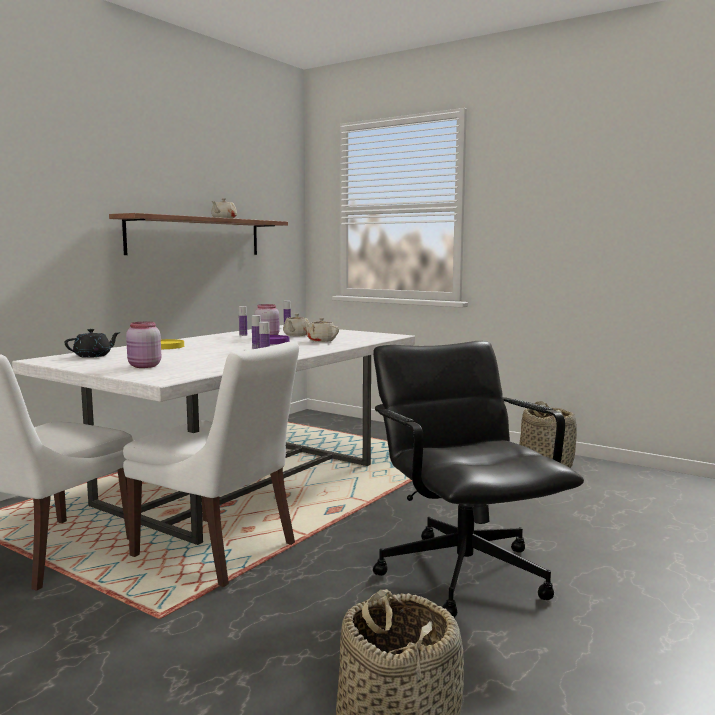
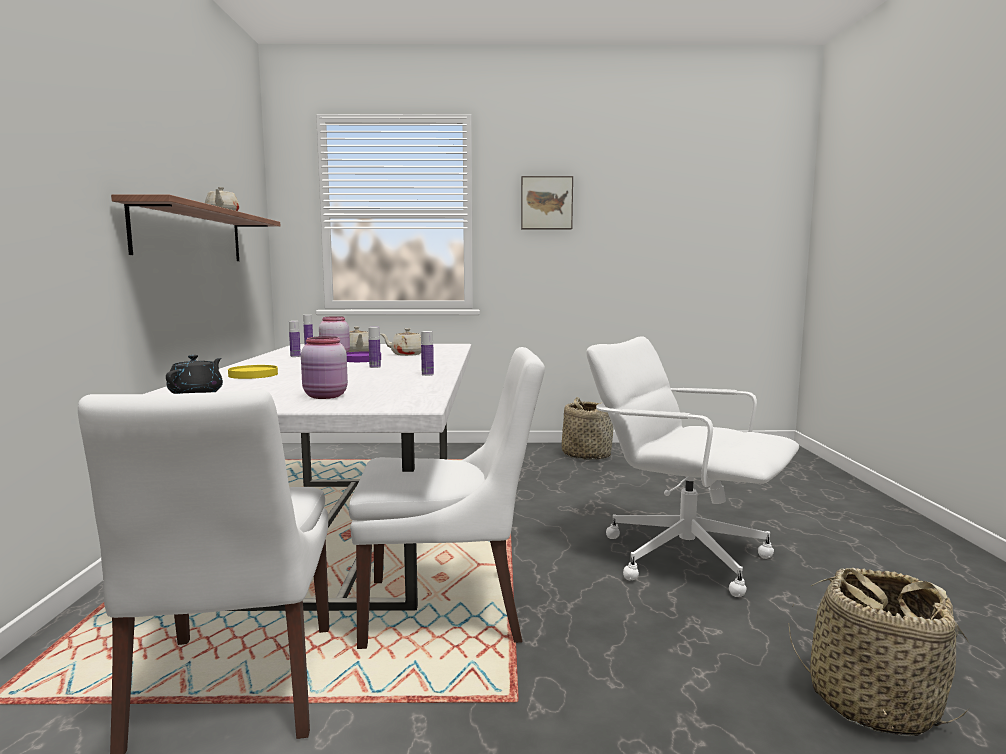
camera: 35 degrees left, 0 degrees up
black office chair [373,341,584,617] -> white office chair [586,336,799,597]
none -> picture [521,176,573,229]

